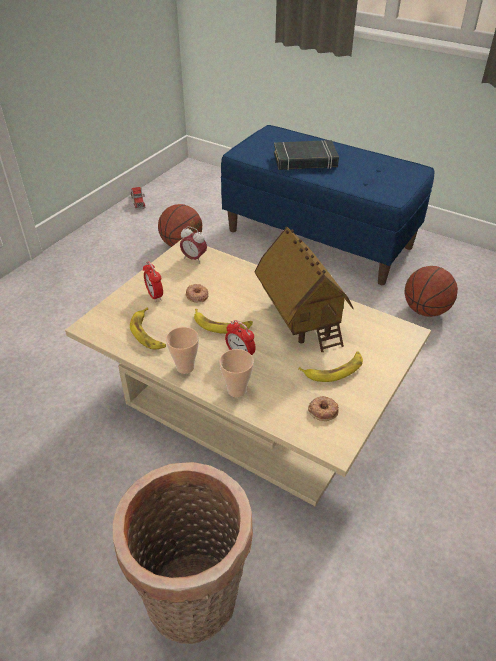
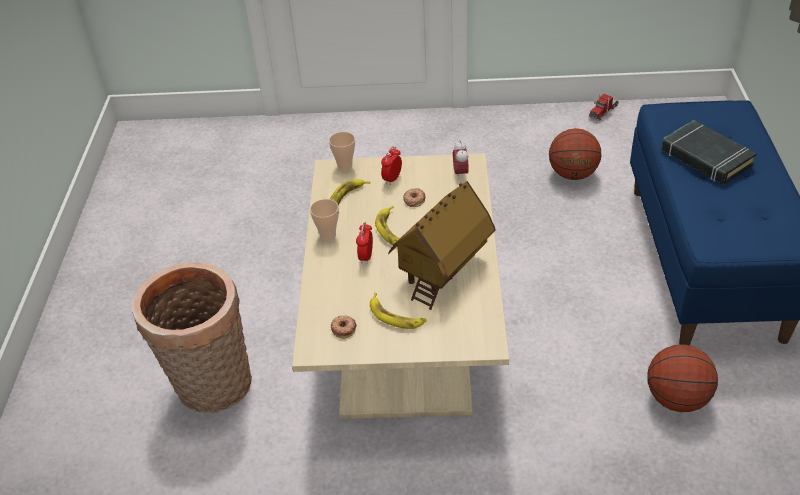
camera: 60 degrees right, 0 degrees up
cup [219,349,254,397] -> cup moved to [329,132,355,171]

